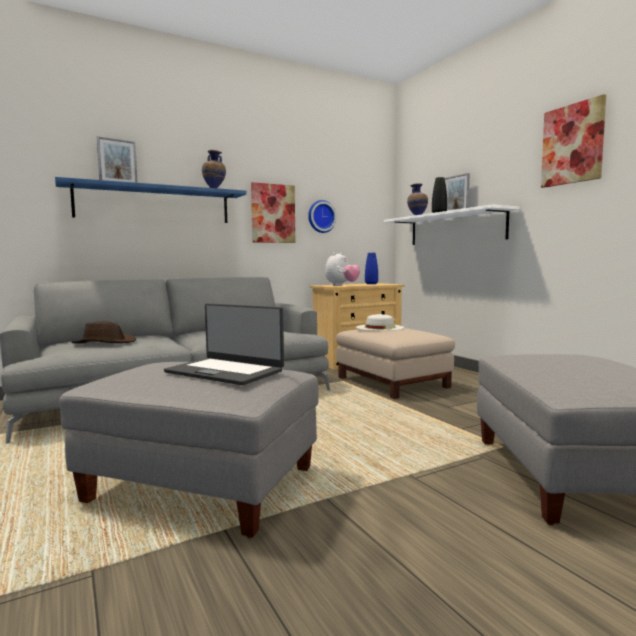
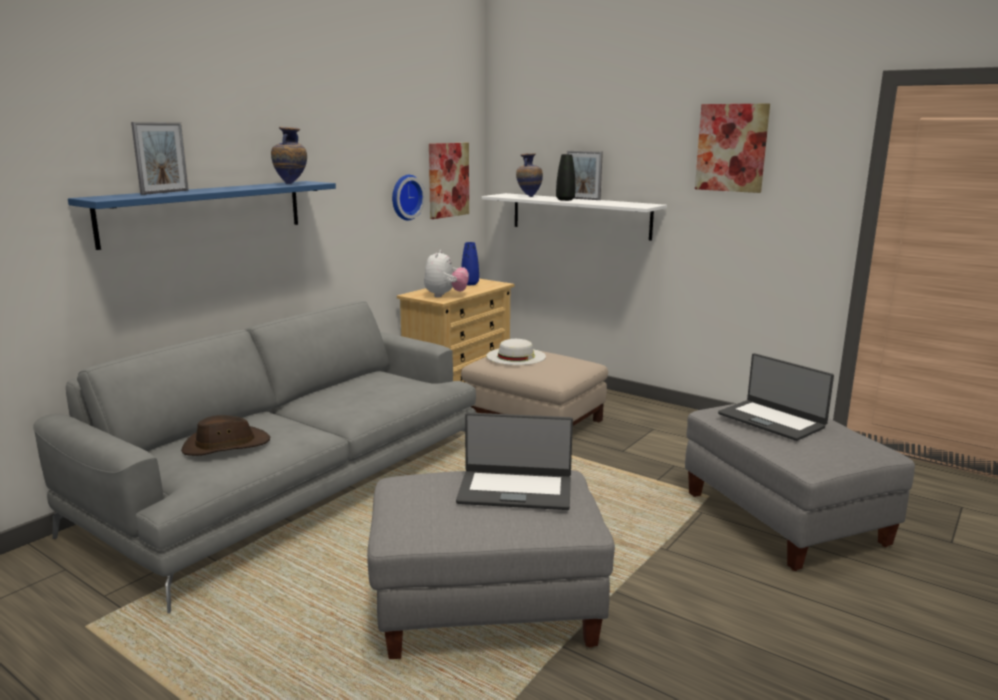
camera: 25 degrees left, 10 degrees up
picture [251,182,295,243] -> picture moved to [429,143,469,219]
none -> laptop [718,353,834,441]

